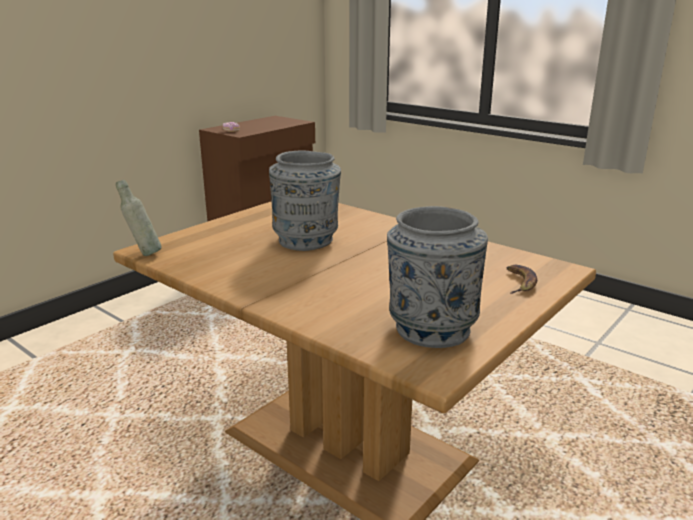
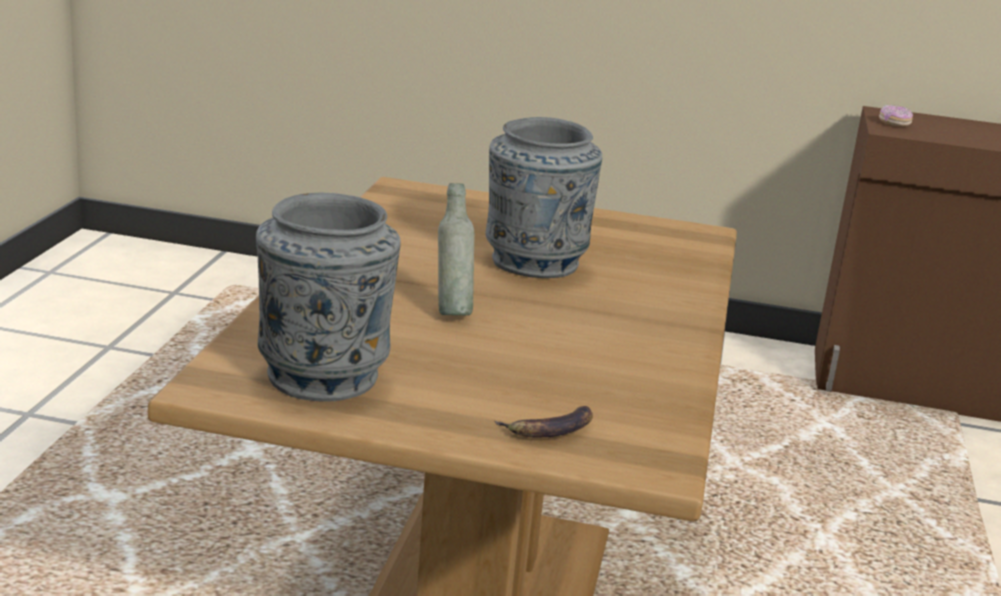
camera: 60 degrees right, 0 degrees up
grey bottle [116,180,161,256] -> grey bottle moved to [438,183,474,315]

